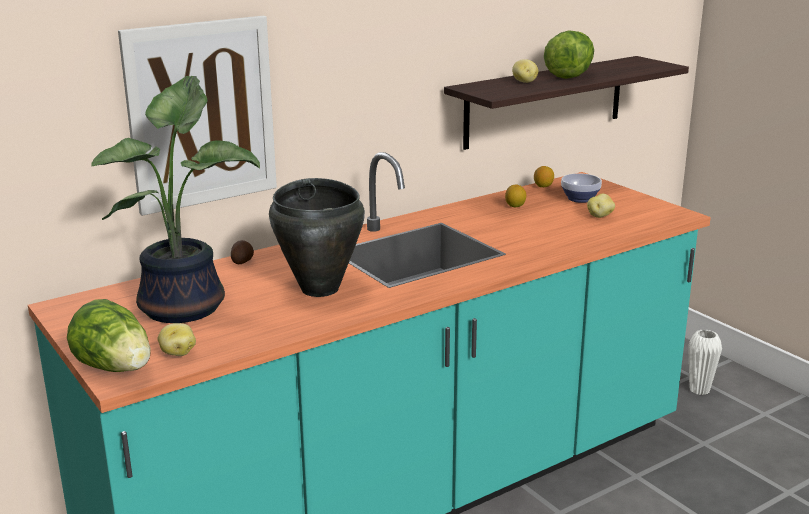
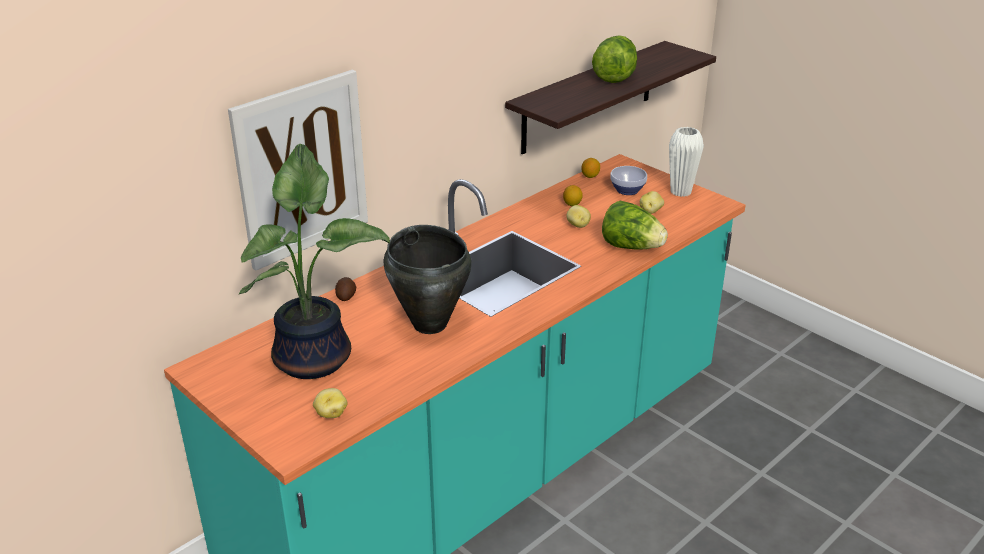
camera: 10 degrees left, 10 degrees up
lettuce [67,299,151,372] -> lettuce moved to [602,200,668,250]
potato [512,59,538,83] -> potato moved to [567,205,591,228]
white vase [688,329,722,395] -> white vase moved to [669,127,704,197]

